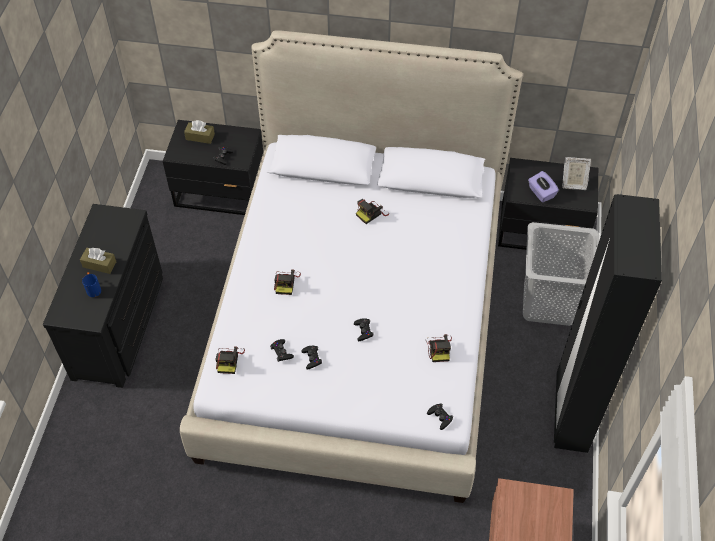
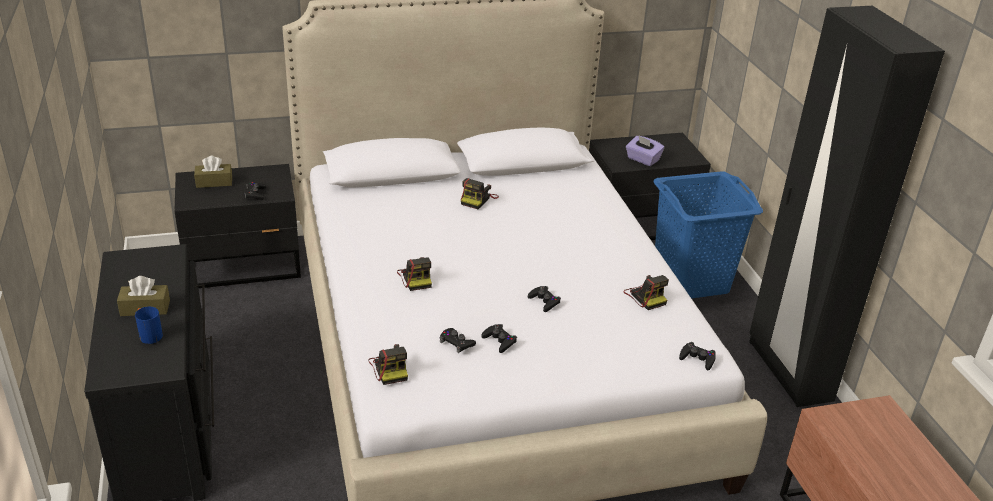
camera: 25 degrees left, 20 degrees down
grey laundry basket [523,222,599,326] -> blue laundry basket [654,171,763,299]
picture frame [562,157,591,190] -> none

